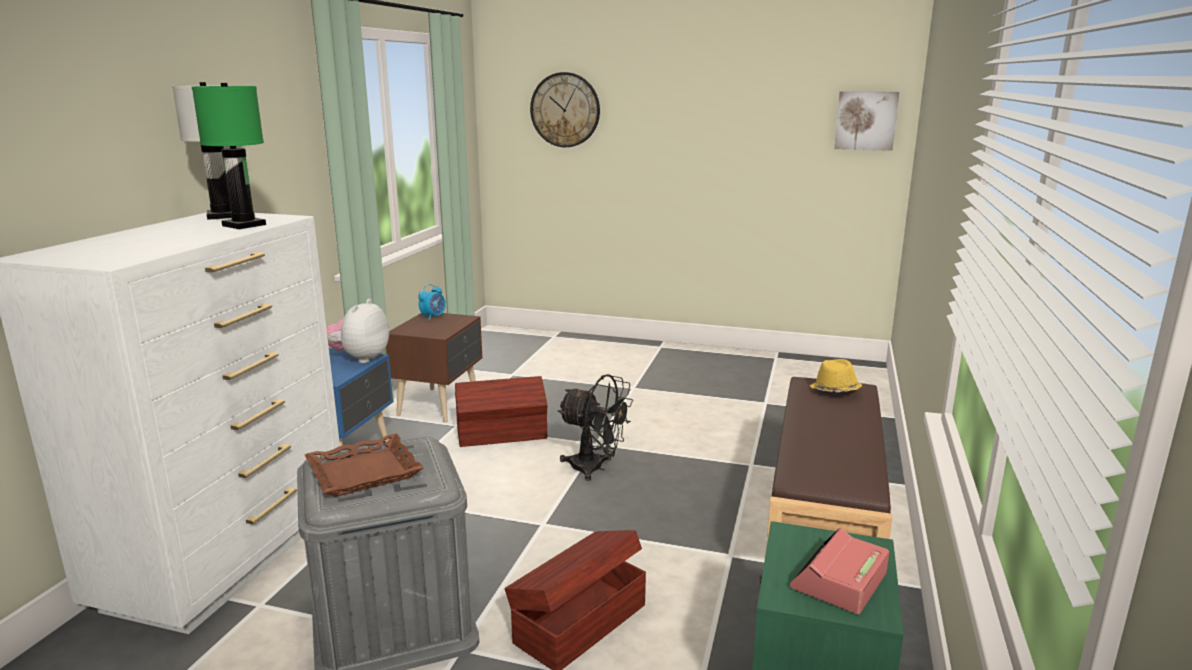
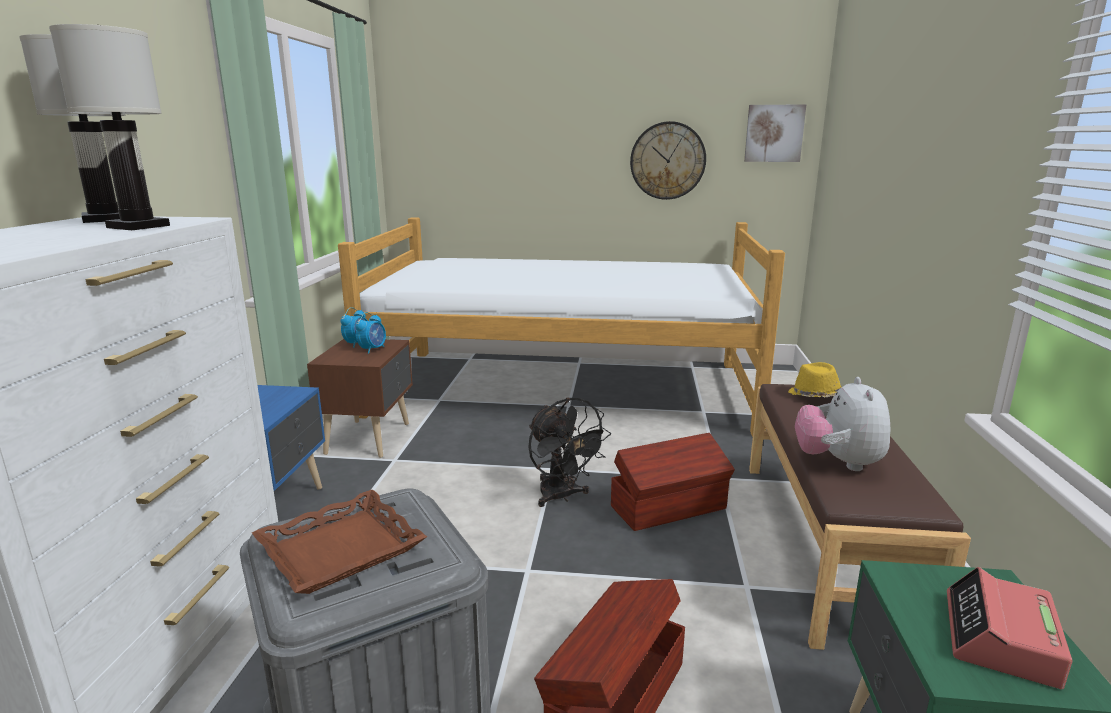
camera: 10 degrees left, 0 degrees up
green table lamp [192,83,266,229] -> white table lamp [49,24,170,230]
plush toy [326,299,389,363] -> plush toy moved to [795,377,890,471]
brown storage box [455,376,547,447] -> brown storage box moved to [611,433,735,531]
wall clock [530,72,600,147] -> wall clock moved to [630,121,706,200]
black fan [558,374,633,481] -> black fan turned 45 degrees clockwise [529,397,611,507]
none -> bed [338,218,785,437]
none -> alarm clock [355,312,386,354]

